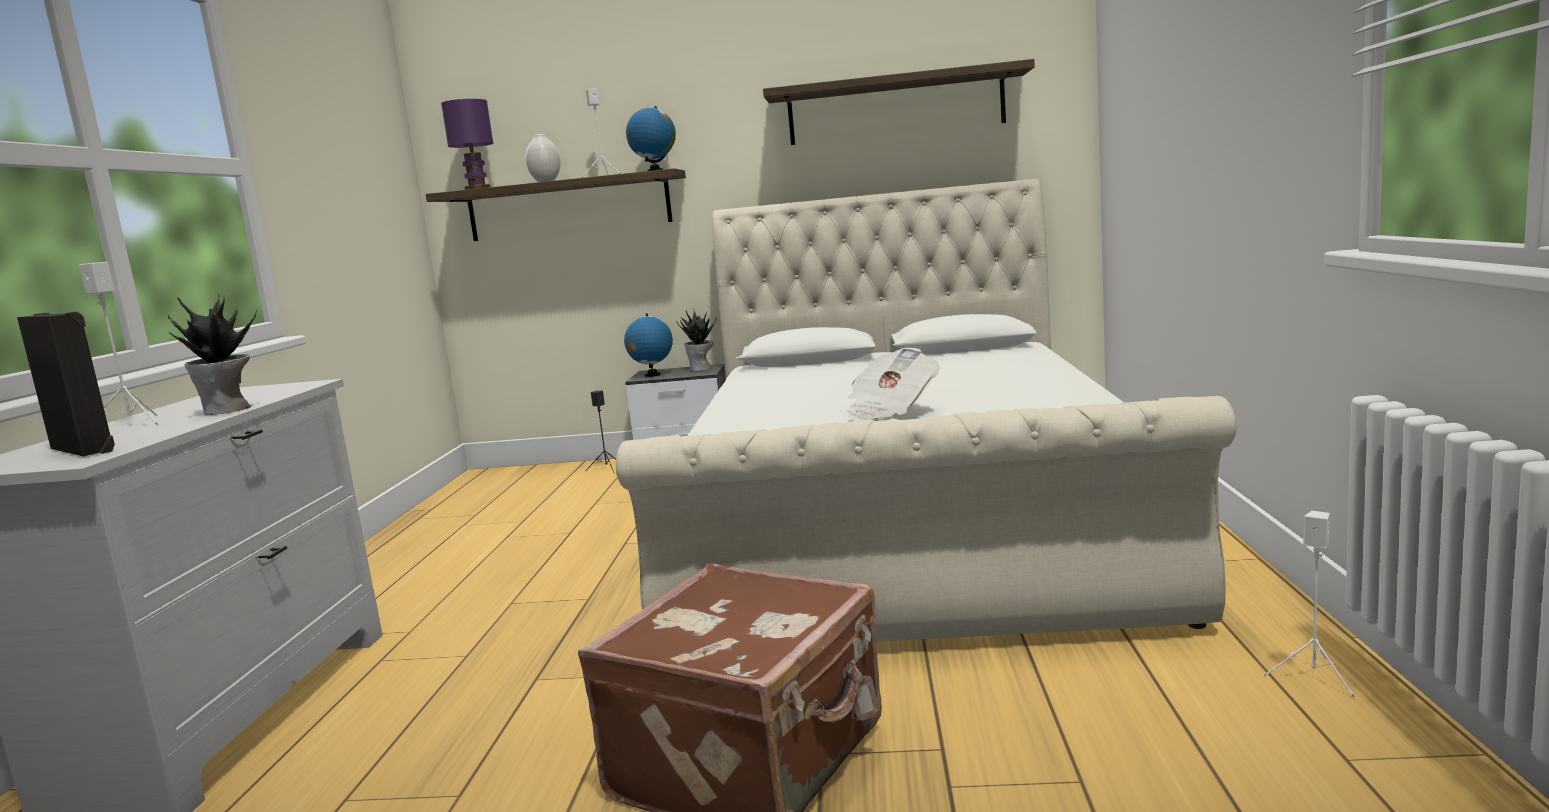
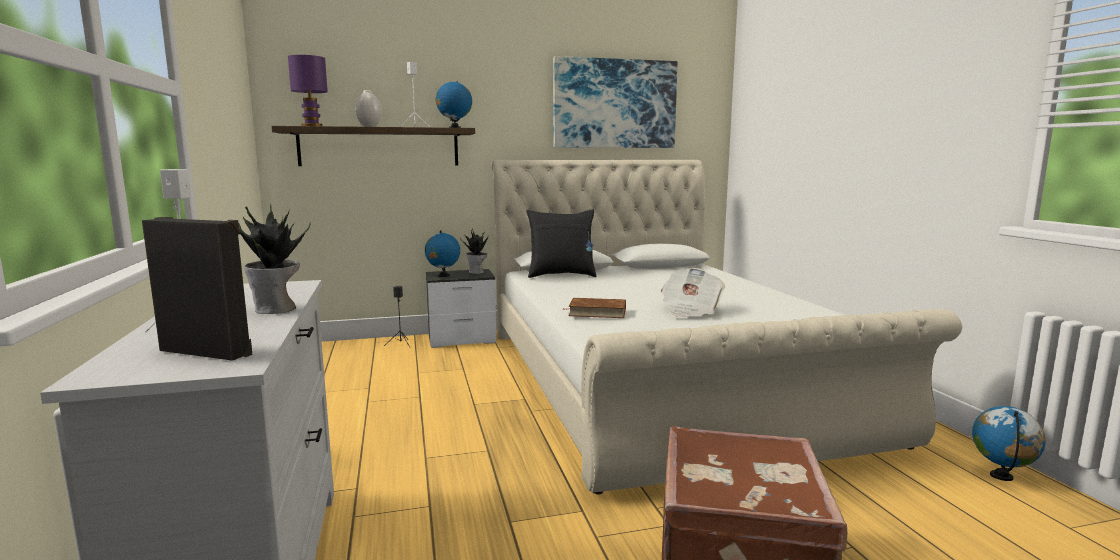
camera: 20 degrees left, 0 degrees up
shelf [763,59,1035,145] -> picture [553,56,678,148]
white speaker [1263,511,1356,699] -> globe [972,406,1046,481]
none -> black pillow [526,209,597,278]
none -> brown book [568,298,626,318]

